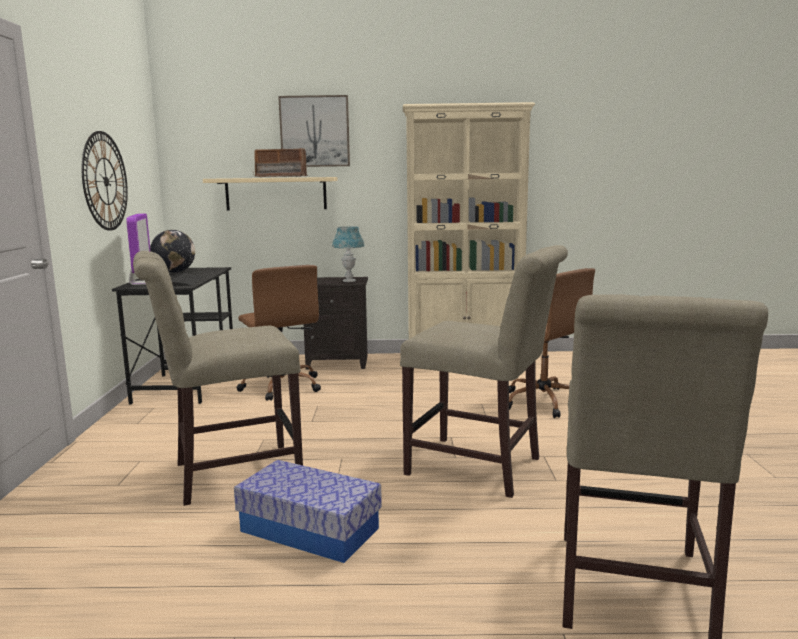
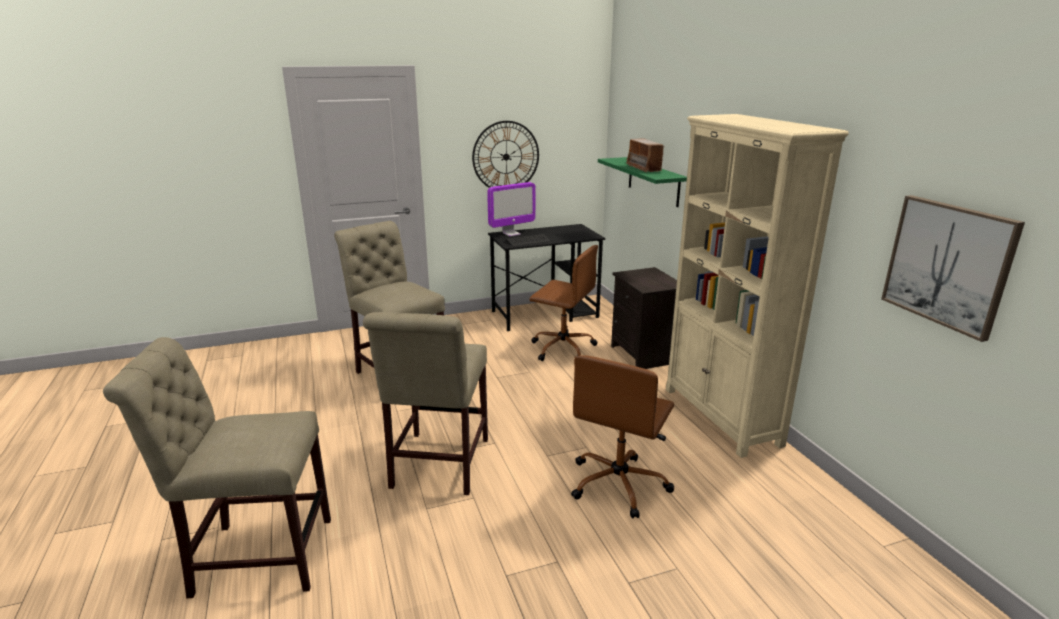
camera: 70 degrees right, 10 degrees up
globe [150,230,195,273] -> none
beige shelf [203,177,338,211] -> green shelf [598,157,687,207]
storage box [234,460,382,563] -> none
brown office chair [237,265,321,401] -> brown office chair turned 105 degrees counterclockwise [530,245,598,361]
picture [278,95,350,167] -> picture moved to [881,195,1025,342]
blue table lamp [332,226,364,282] -> none

